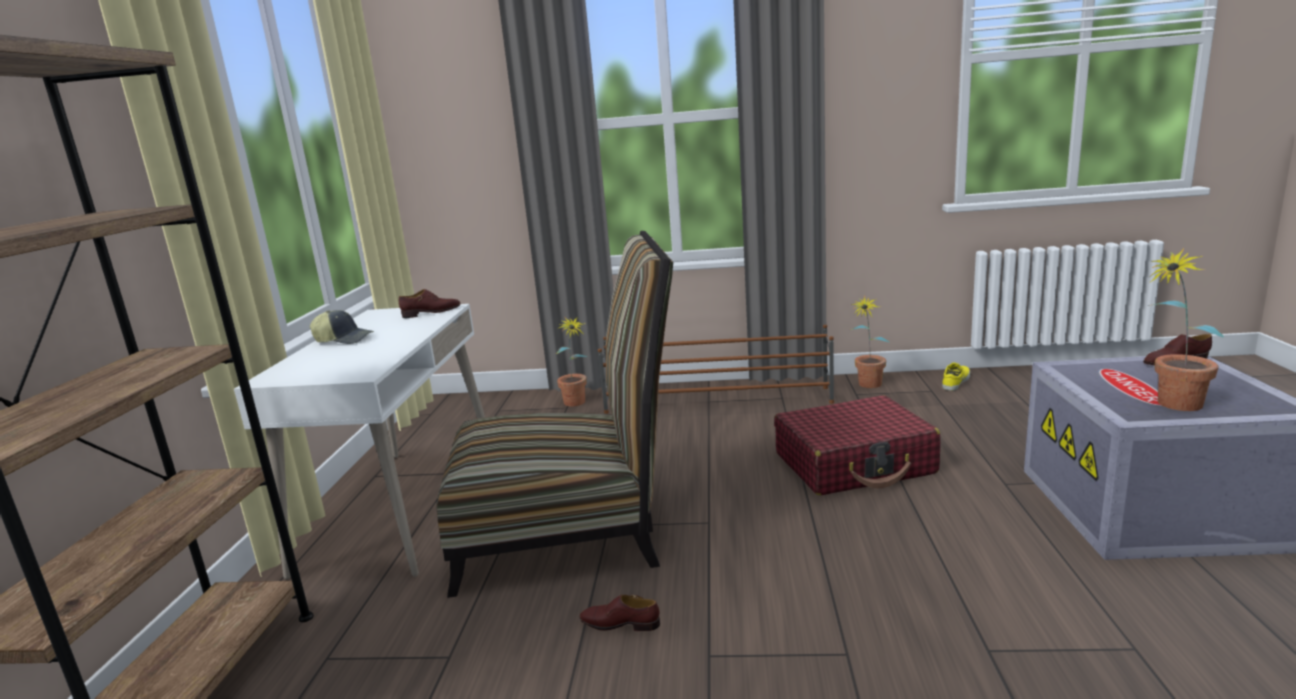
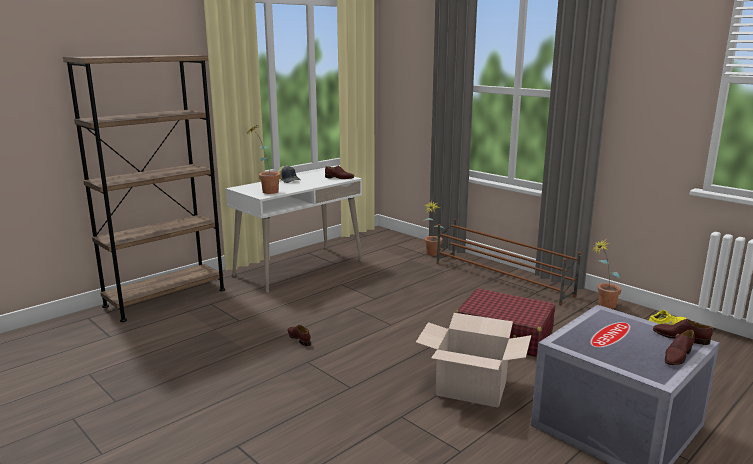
camera: 40 degrees right, 0 degrees up
chair [437,231,673,598] -> none
potted plant [1150,248,1224,411] -> potted plant moved to [246,125,281,194]
none -> cardboard box [416,313,531,408]
none -> brown shoe [665,330,695,365]

